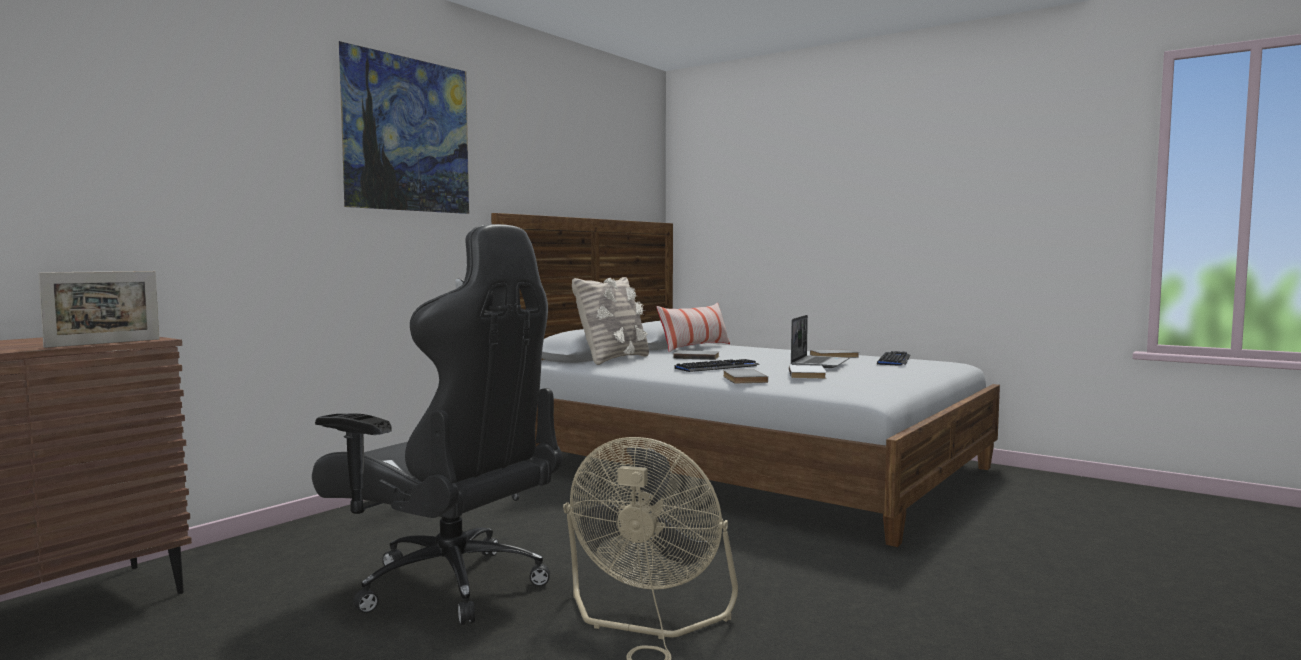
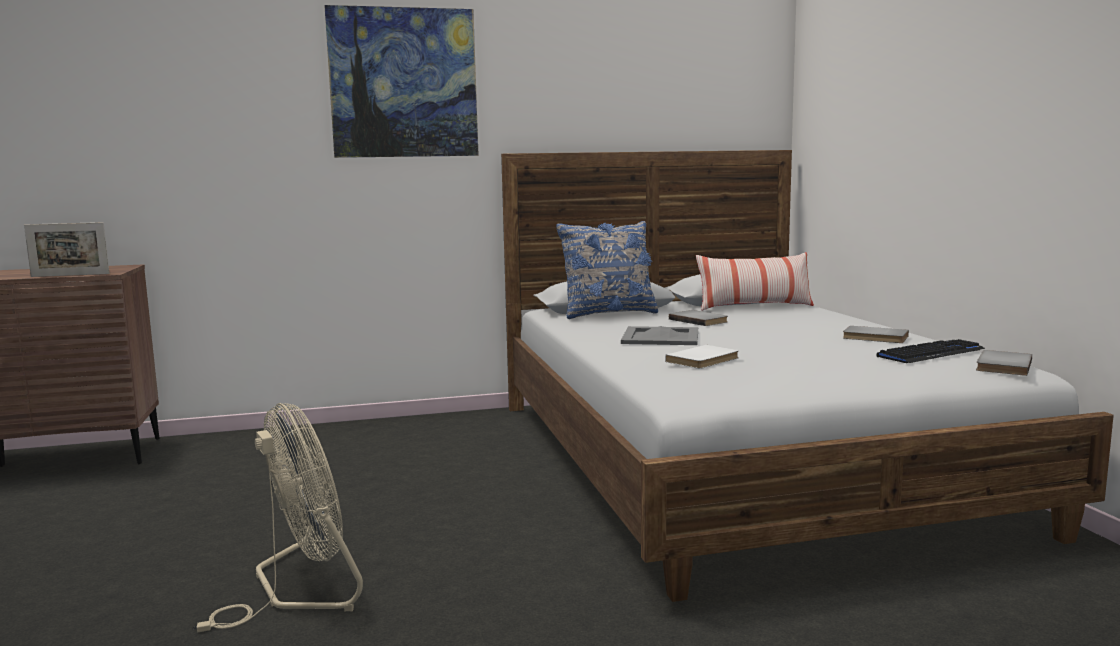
camera: 40 degrees right, 5 degrees up
black office chair [312,224,563,625] -> none
beige pillow [572,277,649,365] -> blue pillow [556,221,658,319]
keyboard [674,359,760,372] -> grey tray [621,326,698,345]
grey book [723,369,768,383] -> grey book moved to [976,350,1032,376]
laptop [791,315,849,368] -> none

